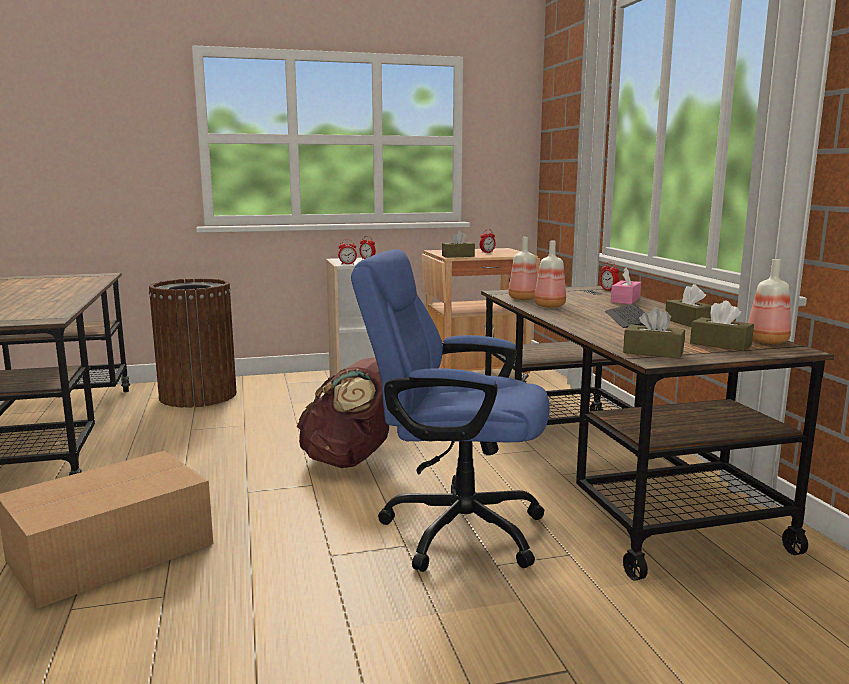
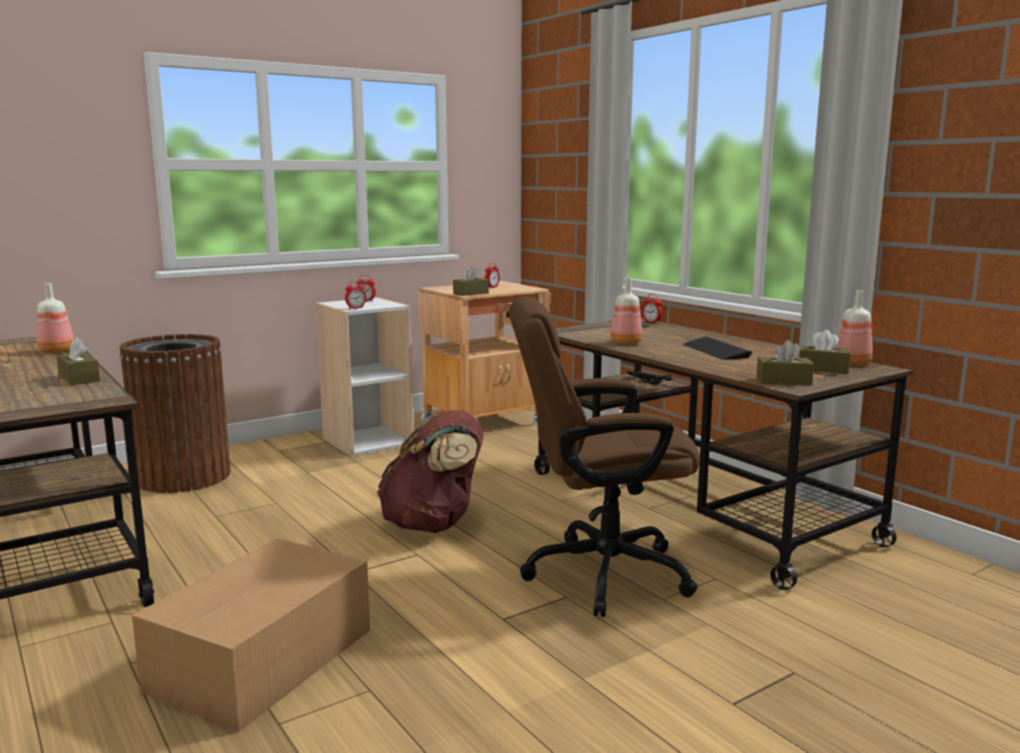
camera: 20 degrees left, 0 degrees up
blue office chair [351,249,550,572] -> brown office chair [509,296,700,617]
bottle [508,237,537,300] -> bottle moved to [37,283,74,353]
pink tissue box [611,268,641,304] -> none
brown tissue box [665,284,712,327] -> brown tissue box moved to [56,337,100,385]

